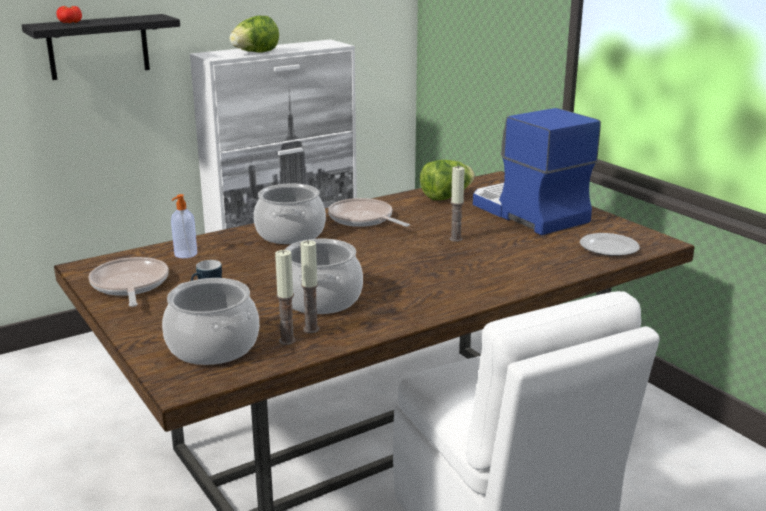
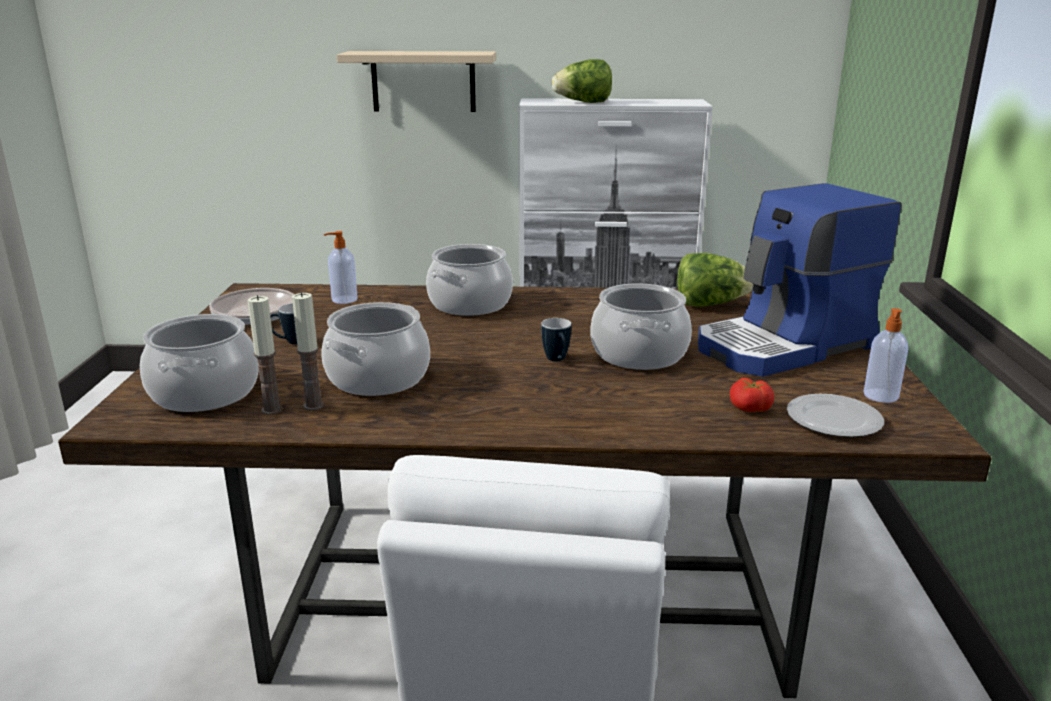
camera: 35 degrees right, 0 degrees up
black shelf [22,14,180,80] -> beige shelf [337,51,496,112]
tomato [56,6,82,23] -> tomato moved to [730,378,774,412]
frying pan [328,198,410,227] -> none
candle [450,166,465,242] -> cooking pot [590,283,692,370]
coffee machine [473,108,601,235] -> coffee machine turned 120 degrees counterclockwise [698,183,901,377]
none -> mug [541,318,571,361]
none -> soap dispenser [864,308,908,403]

